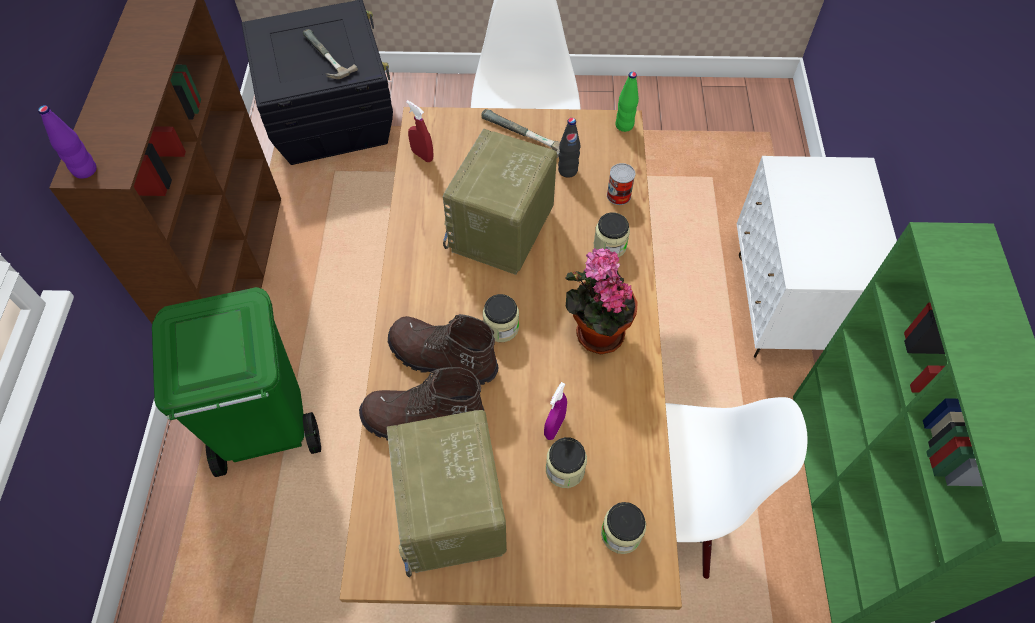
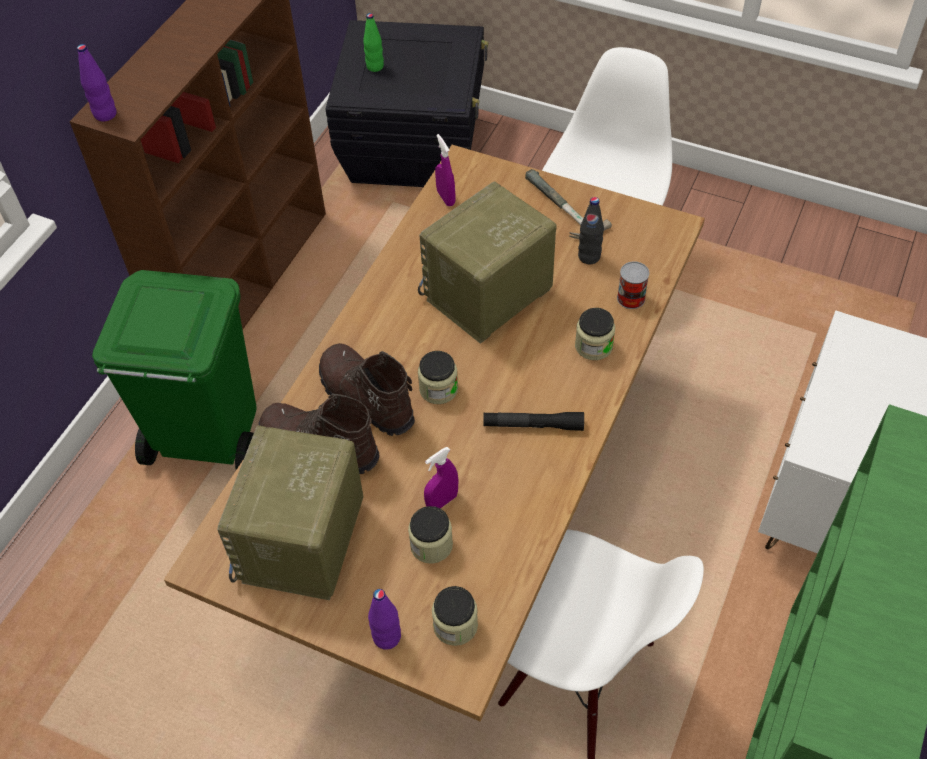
camera: 25 degrees right, 5 degrees down
hammer [303,29,358,79] -> none
red spray bottle [406,100,434,162] -> purple spray bottle [435,134,455,206]
potted plant [565,248,638,355] -> black flashlight [483,412,584,431]
green bottle [615,72,639,132] -> green bottle moved to [363,13,384,72]
none -> purple bottle [368,589,401,650]

